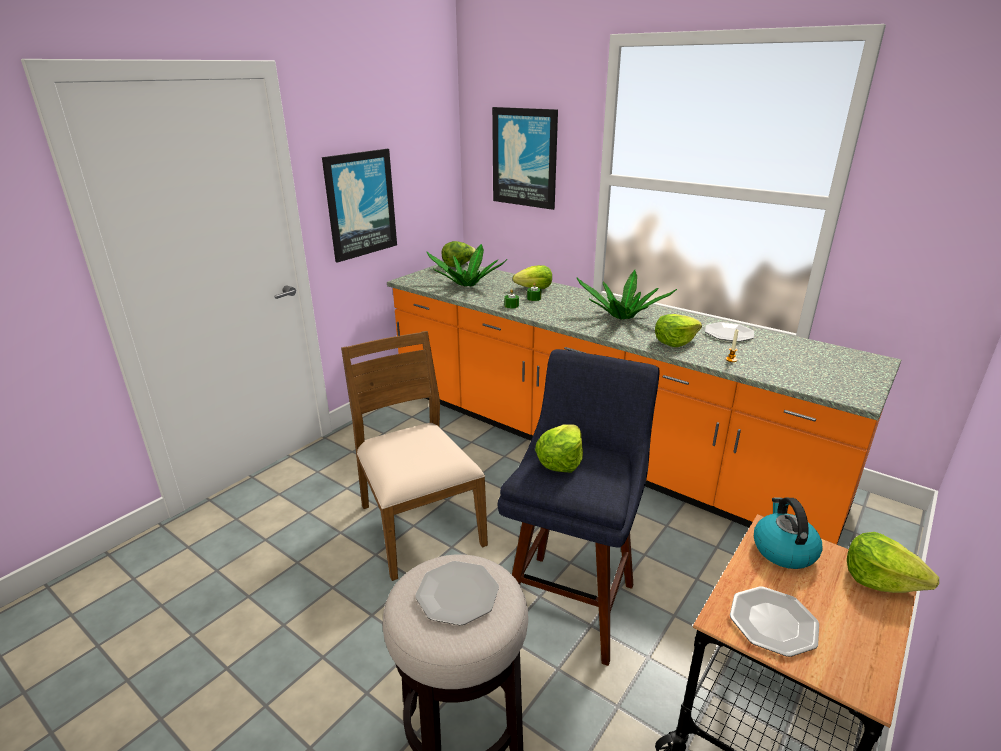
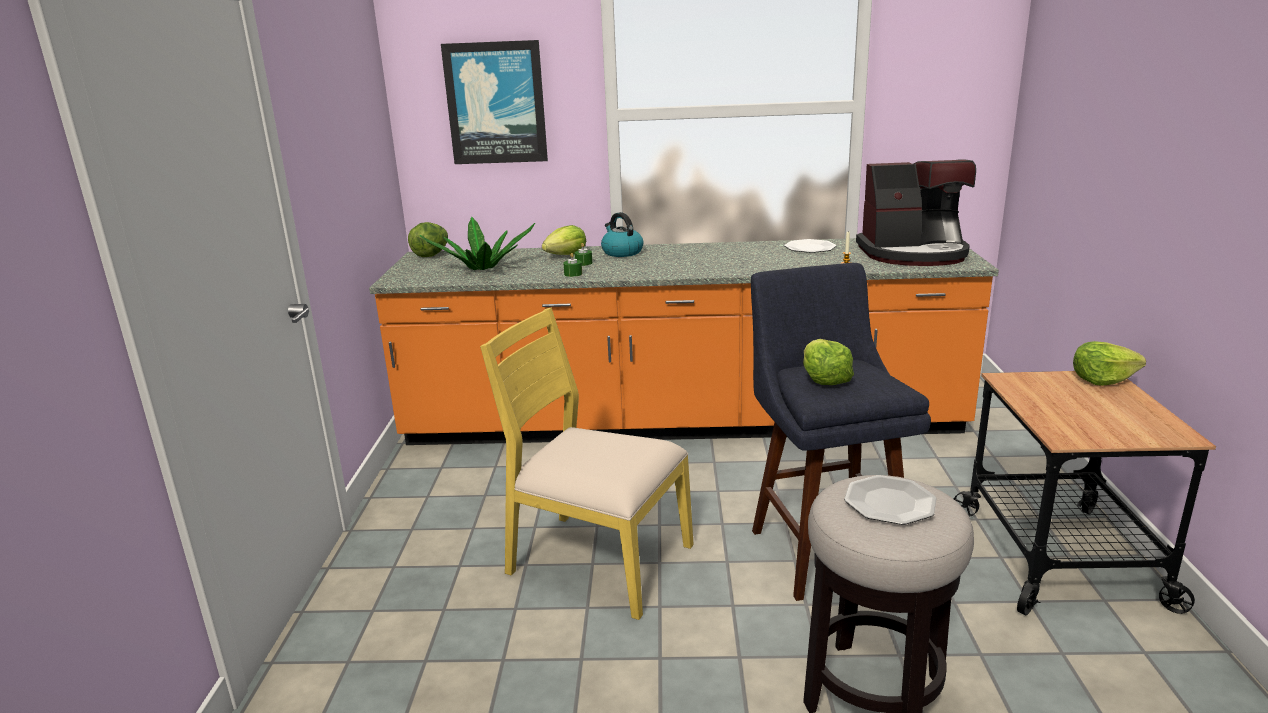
camera: 35 degrees left, 5 degrees down
picture [322,149,397,263] -> none
brown chair [341,331,488,581] -> yellow chair [480,307,694,620]
potted plant [577,270,677,319] -> none
lettuce [655,314,702,347] -> none
plate [730,586,819,657] -> none
kettle [754,497,823,569] -> kettle moved to [601,212,643,257]
none -> coffee machine [856,160,976,266]

